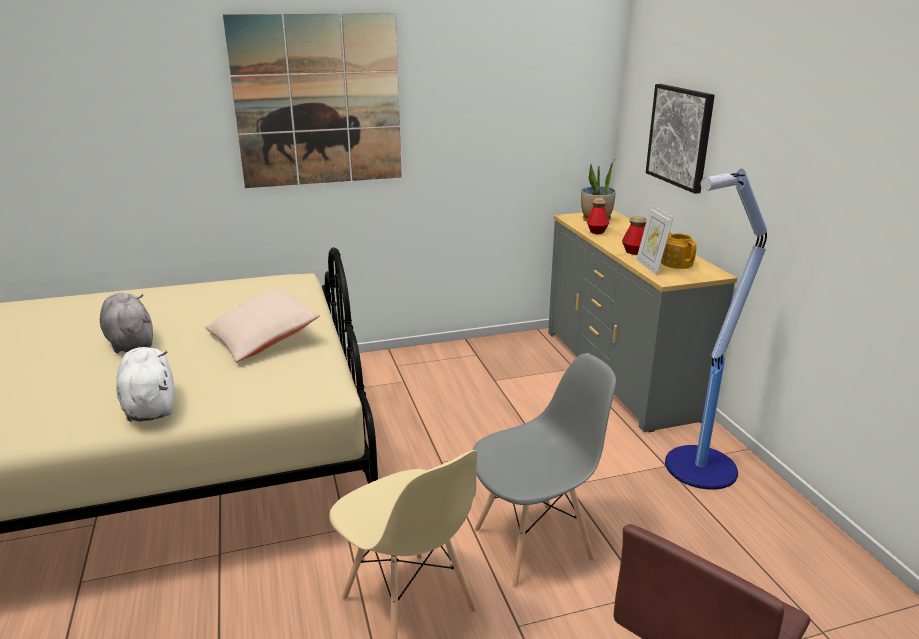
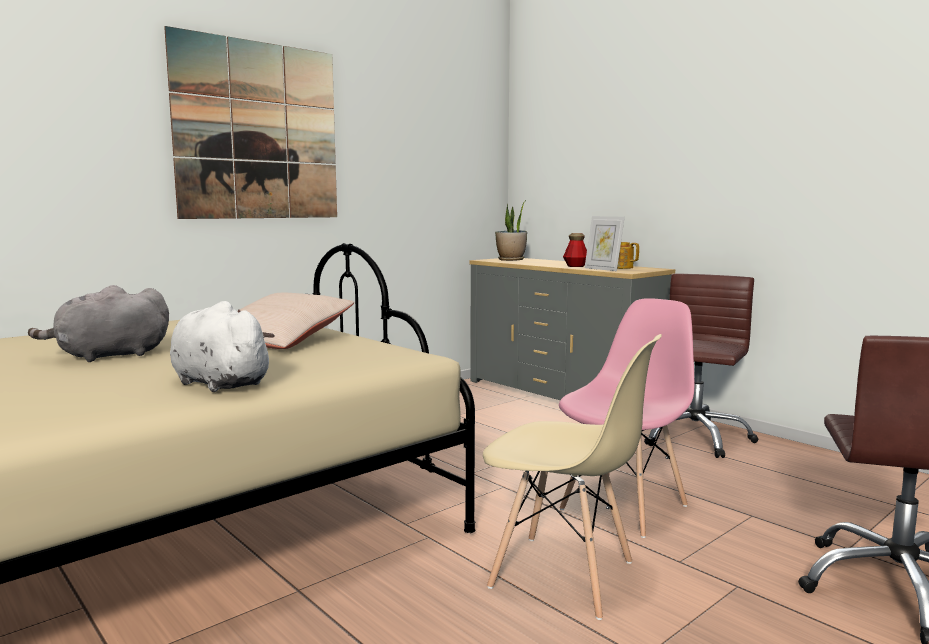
camera: 25 degrees left, 15 degrees down
grey plush toy [100,293,153,353] -> grey plush toy turned 60 degrees counterclockwise [28,285,169,362]
grey chair [473,354,616,588] -> pink chair [559,298,694,538]
bottle [587,198,609,234] -> none
picture [646,84,715,194] -> none
floor lamp [665,169,767,490] -> brown office chair [644,274,758,458]

